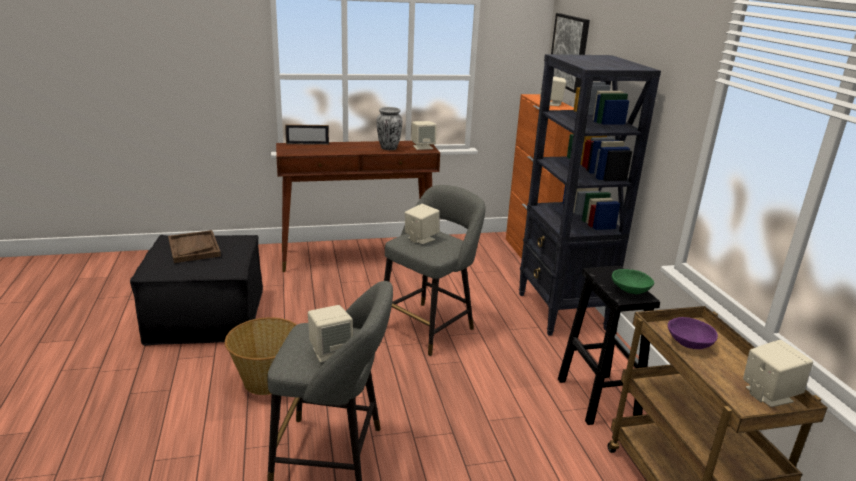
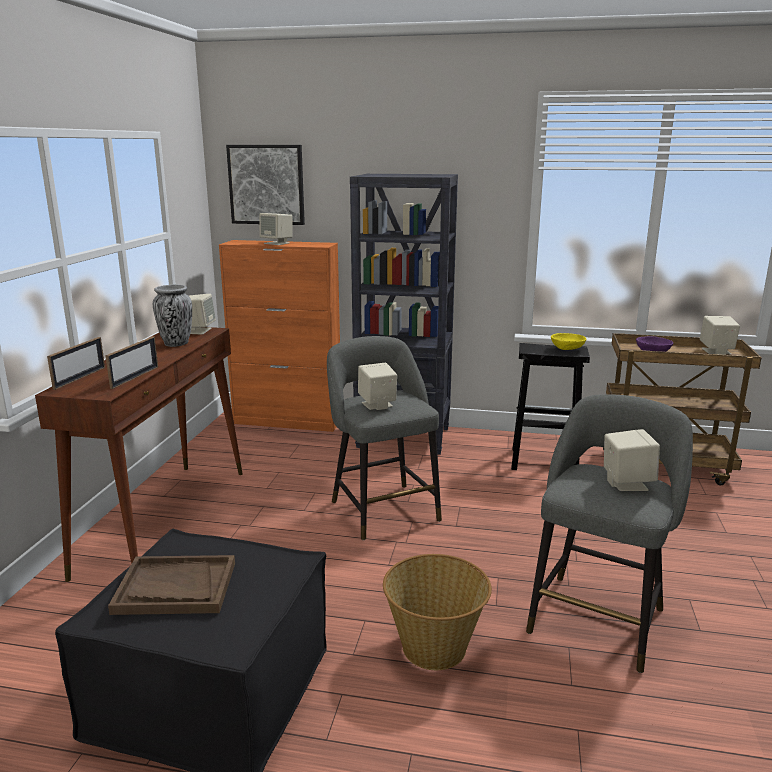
camera: 65 degrees left, 5 degrees down
green bowl [612,269,654,294] -> yellow bowl [551,333,587,350]
none -> picture frame [105,336,158,389]

